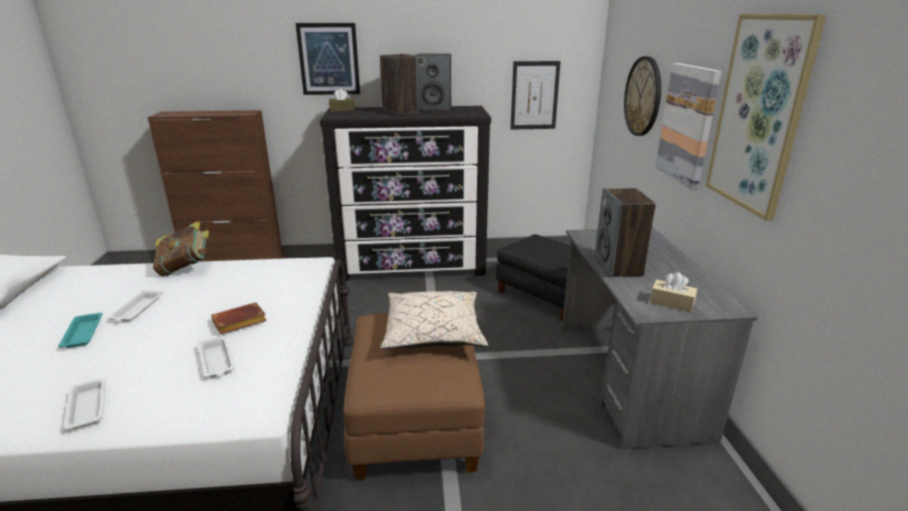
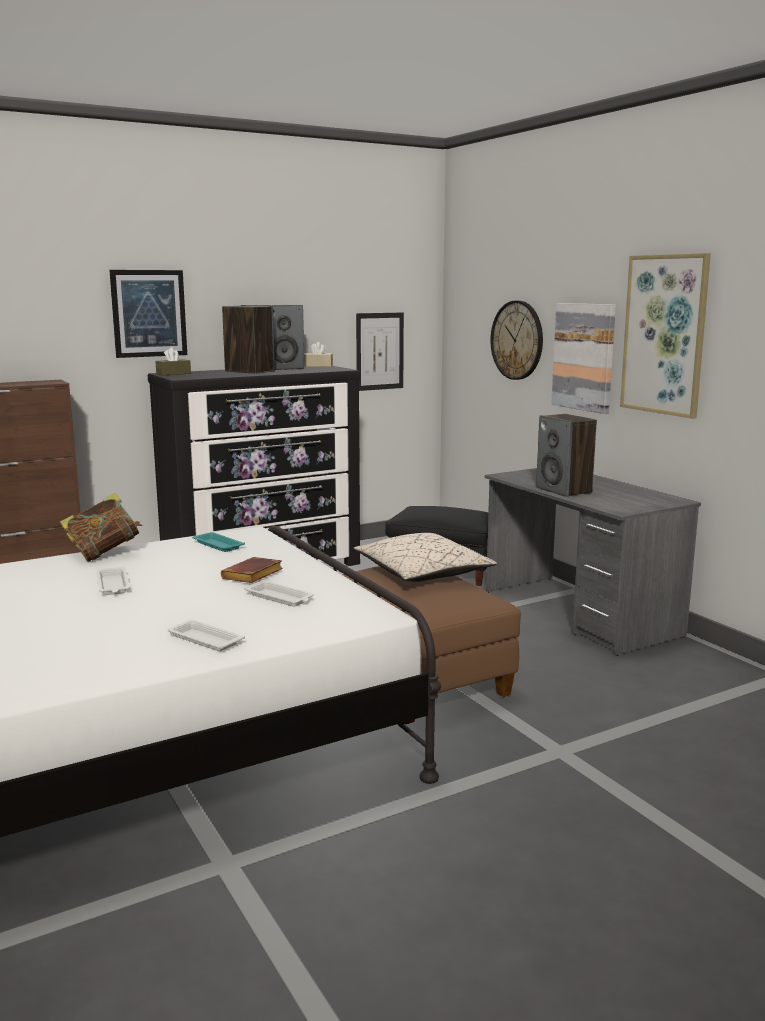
camera: 25 degrees left, 10 degrees down
turquoise tray [58,313,103,348] -> turquoise tray moved to [192,532,245,552]
beige tissue box [650,272,697,312] -> beige tissue box moved to [304,342,333,367]

